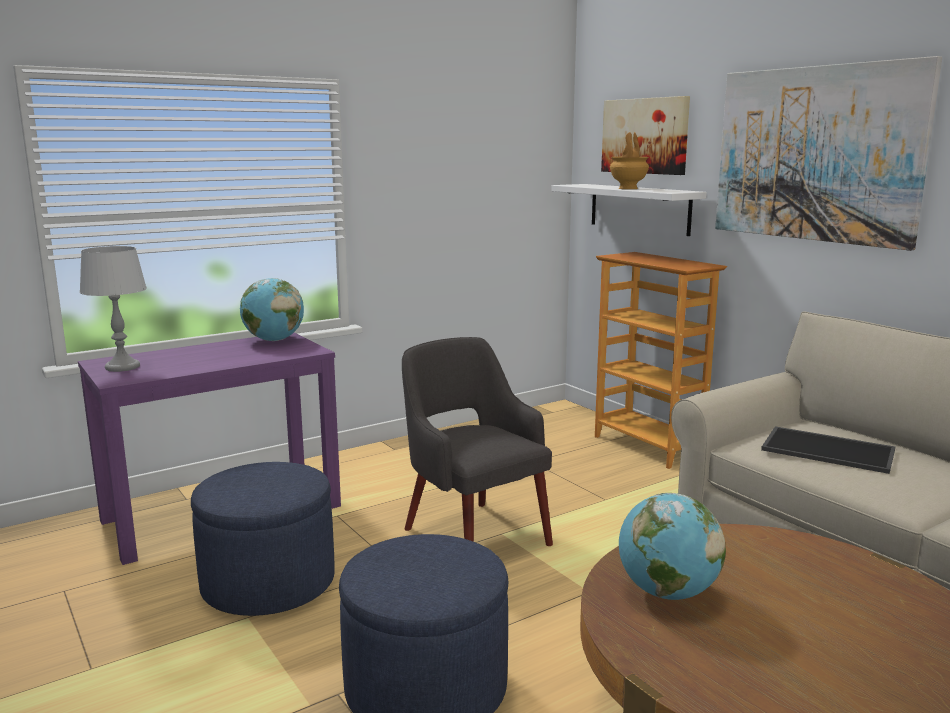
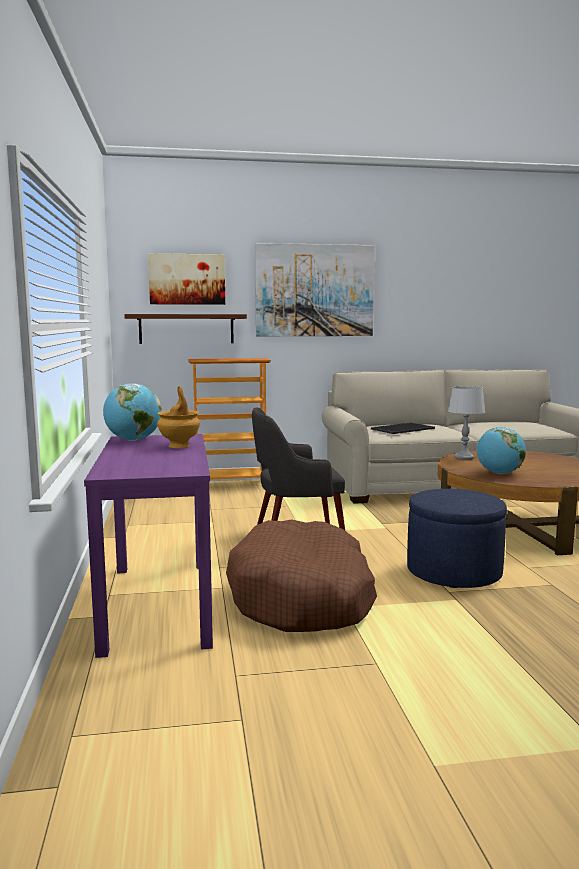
camera: 65 degrees left, 5 degrees down
grey table lamp [79,246,147,372] -> grey table lamp moved to [448,386,485,460]
blue ottoman [191,462,335,616] -> brown dog bed [226,519,377,632]
white shelf [551,184,707,236] -> brown shelf [124,314,247,344]
brown vase [610,132,649,189] -> brown vase moved to [157,386,200,448]

